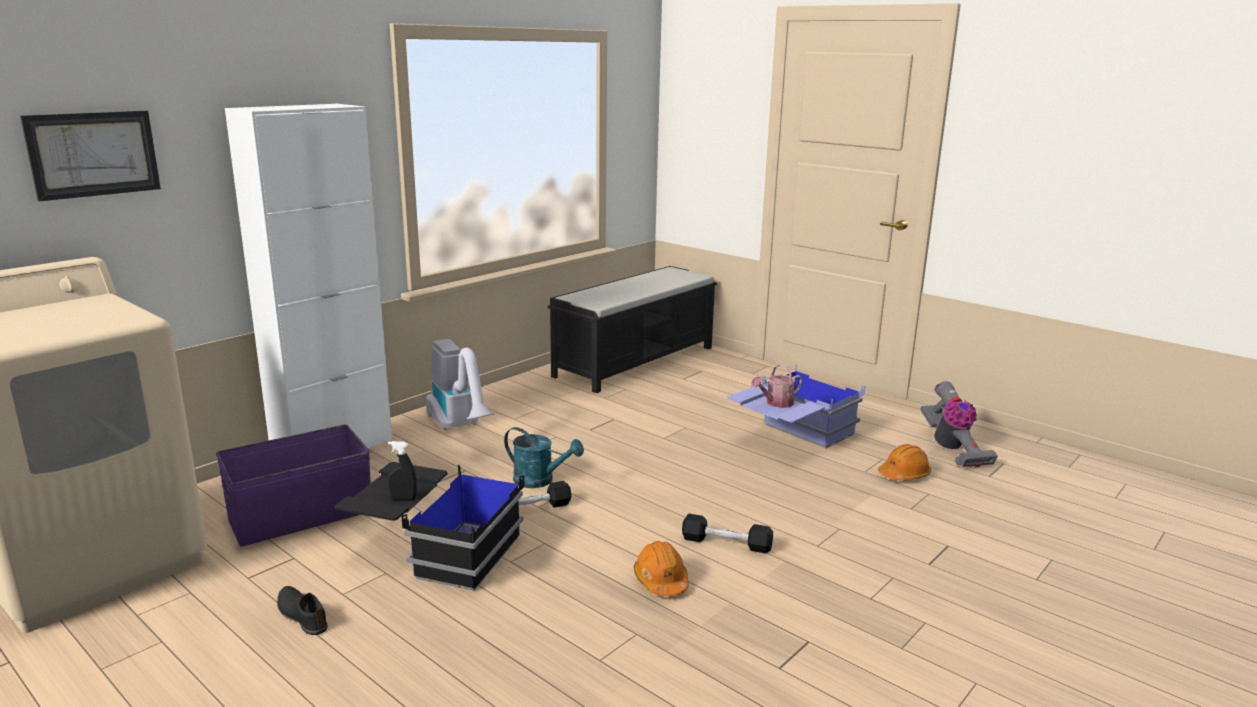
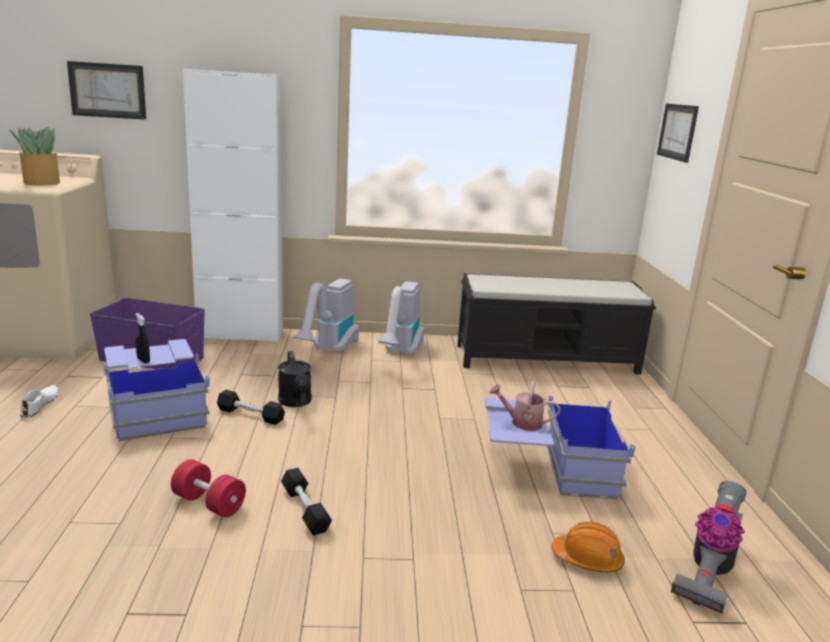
camera: 45 degrees right, 0 degrees up
black shoe [277,586,328,635] -> white shoe [20,385,59,419]
black storage box [334,462,525,591] -> blue storage box [104,339,210,441]
turquoise watering can [504,427,584,488] -> black watering can [278,351,311,407]
orange hard hat [634,541,689,596] -> red dumbbell [171,459,246,517]
none -> potted plant [9,127,60,185]
none -> vacuum cleaner [378,281,424,355]
none -> picture [657,103,699,163]

